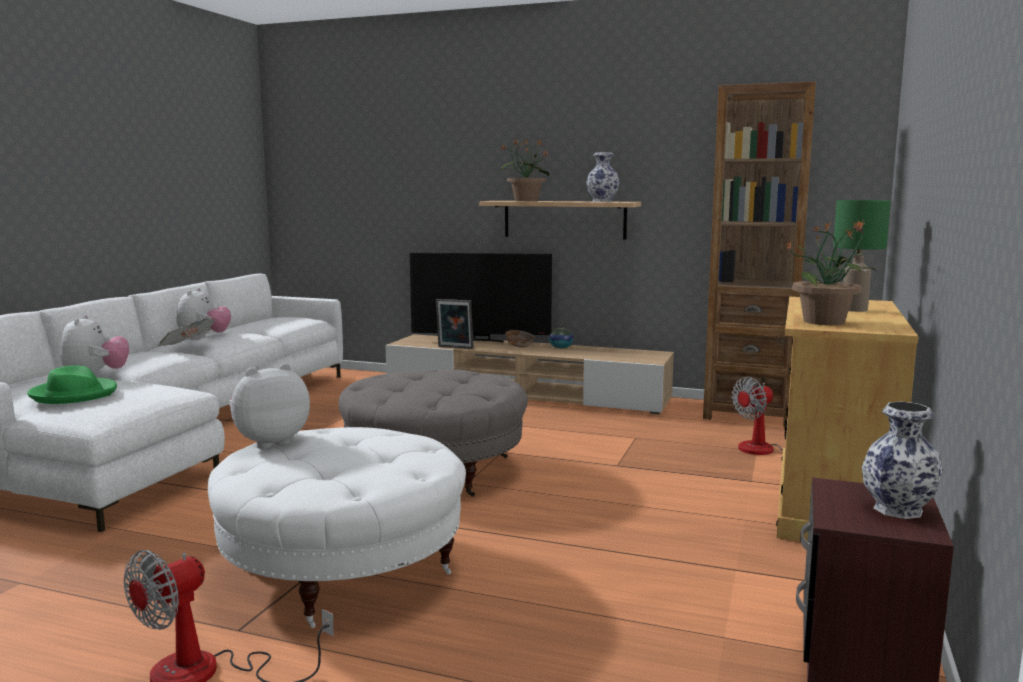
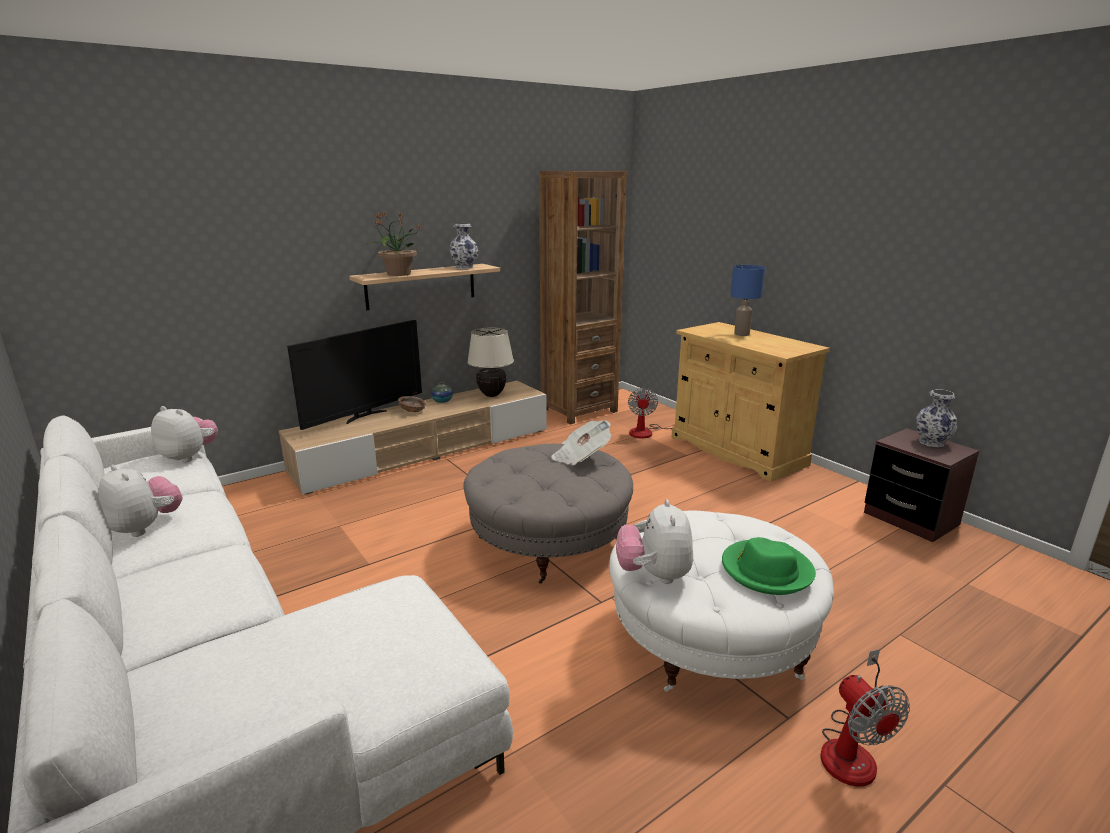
camera: 55 degrees left, 10 degrees up
green hat [27,365,117,404] -> green hat moved to [722,537,816,595]
plush toy [61,315,129,374] -> plush toy moved to [151,406,218,463]
newspaper [157,318,215,346] -> newspaper moved to [551,420,612,466]
picture frame [436,299,473,349] -> none
potted plant [785,220,877,325] -> none
green table lamp [833,200,891,312] -> blue table lamp [730,265,765,336]
none -> beige table lamp [467,328,514,397]

